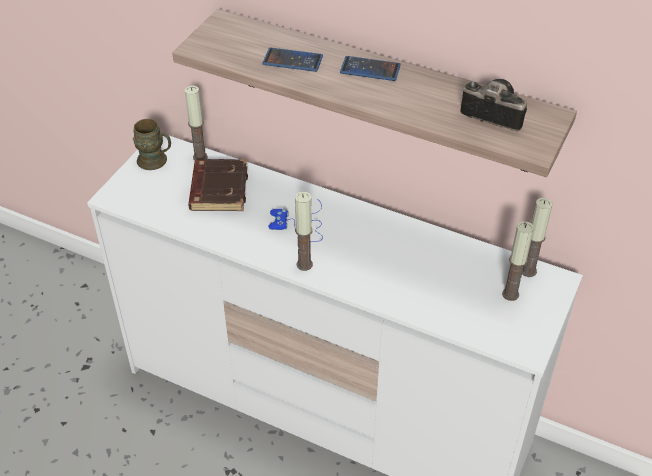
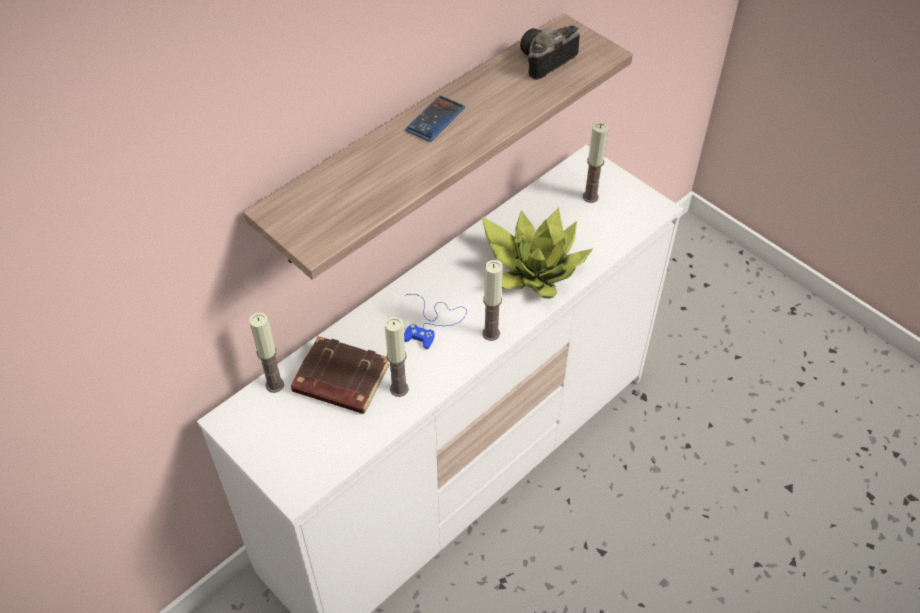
camera: 70 degrees left, 5 degrees up
brown mug [133,119,171,170] -> none
phone [262,48,323,72] -> none
candle [522,198,552,277] -> candle moved to [385,317,409,397]
none -> potted plant [482,207,593,299]

